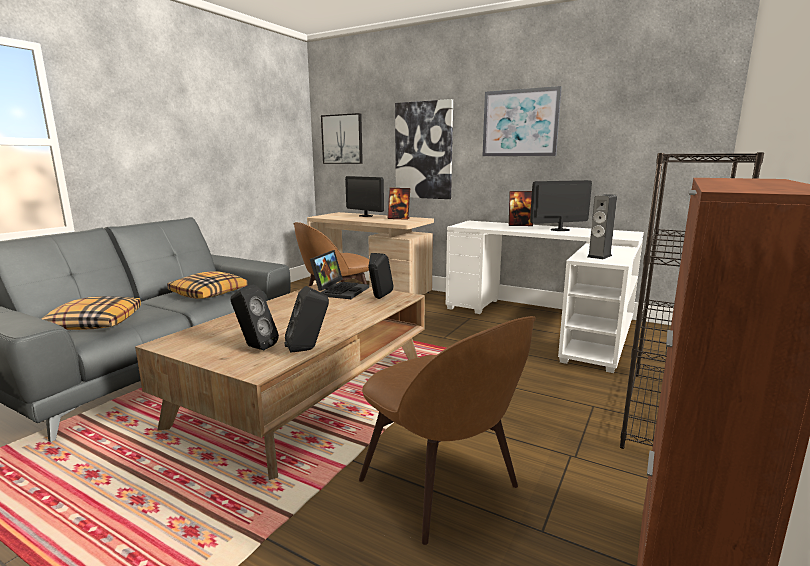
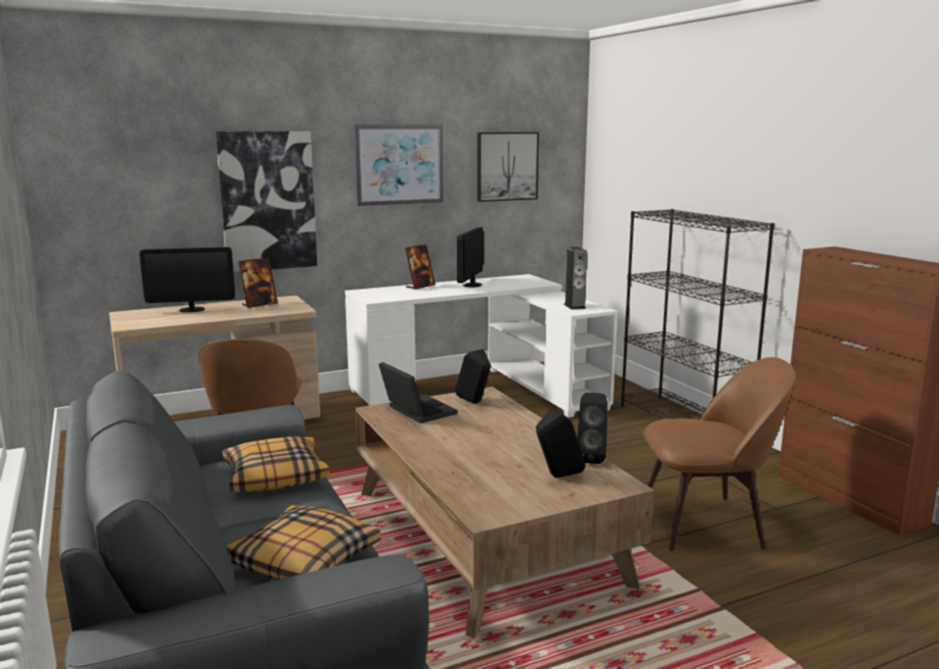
camera: 55 degrees left, 0 degrees up
picture [321,113,363,164] -> picture moved to [477,132,539,202]

